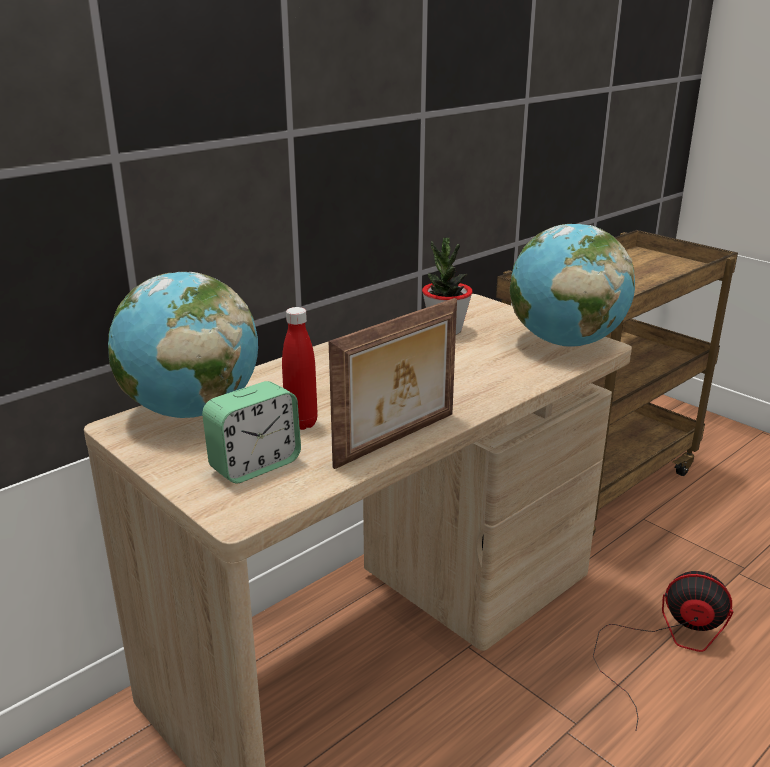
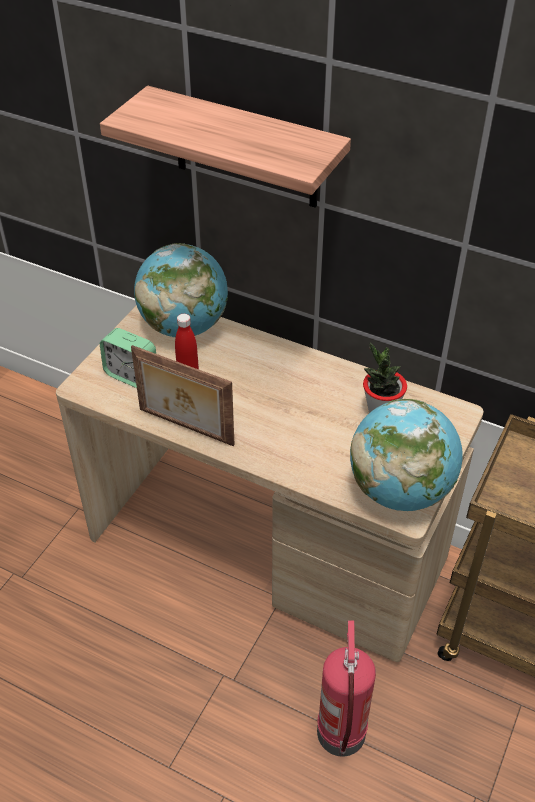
camera: 70 degrees right, 20 degrees up
fan [593,571,733,730] -> fire extinguisher [317,620,376,756]
none -> shelf [100,86,351,208]

